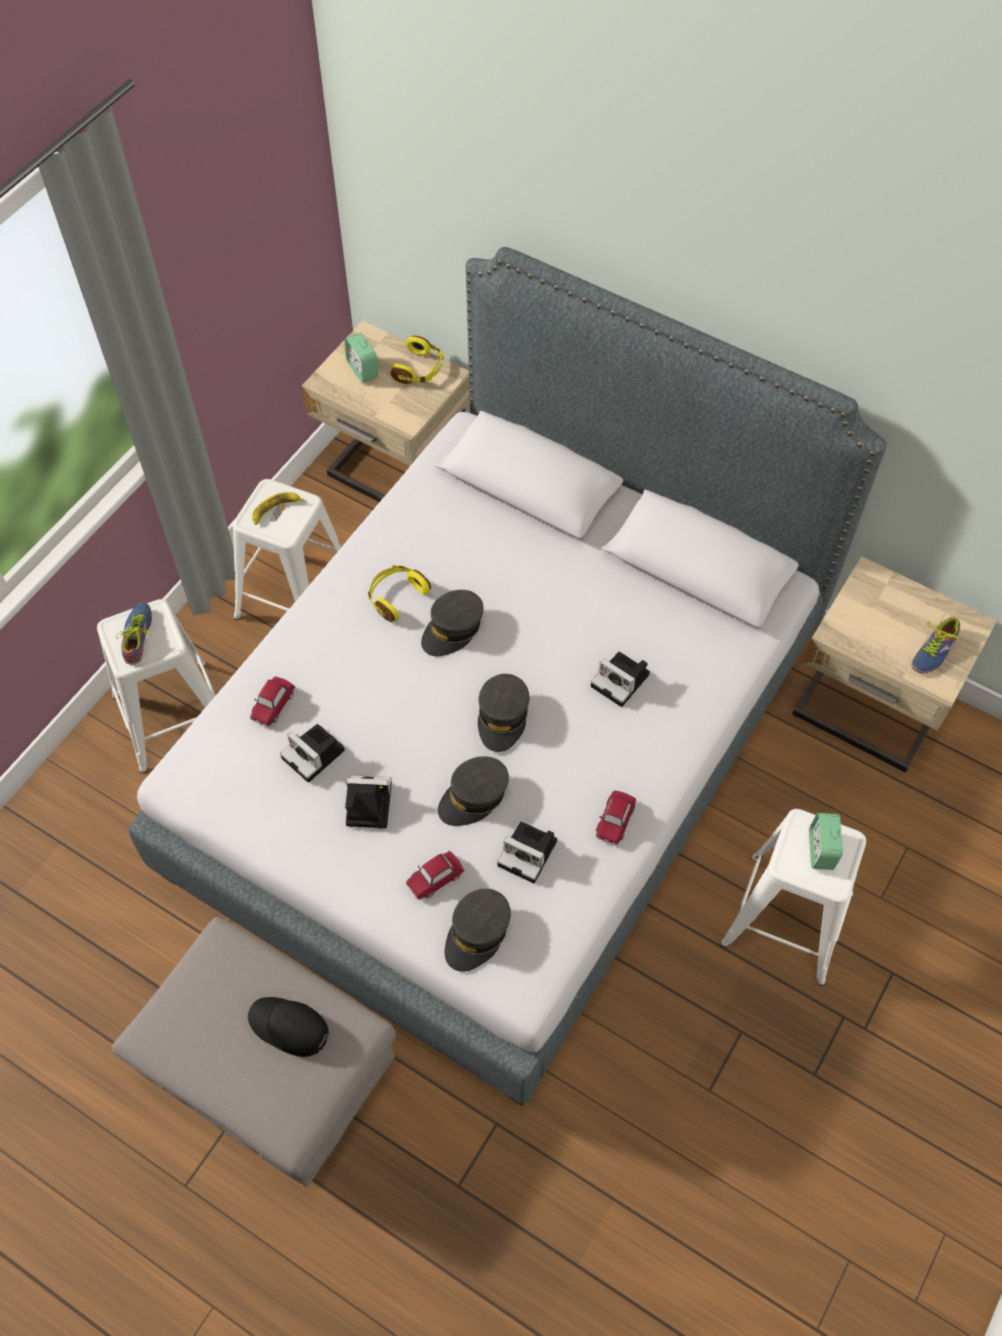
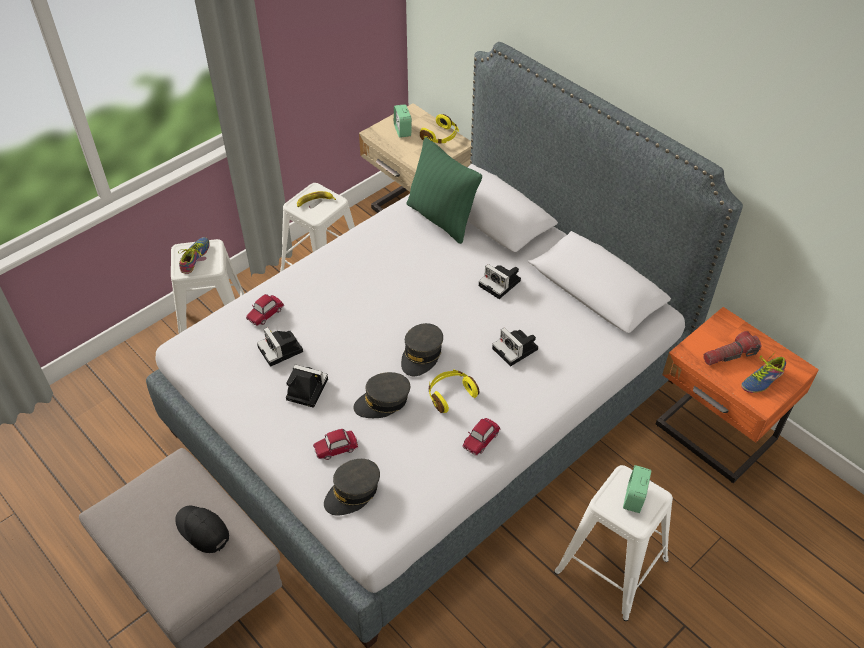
camera: 15 degrees right, 10 degrees down
yellow headphones [367,565,431,622] -> yellow headphones moved to [429,370,479,413]
grey cap [421,590,483,656] -> none
camera [497,822,557,883] -> camera moved to [479,264,521,299]
beige nightstand [792,556,997,773] -> orange nightstand [656,307,819,483]
none -> green pillow [407,137,482,244]
none -> flashlight [704,331,762,365]

